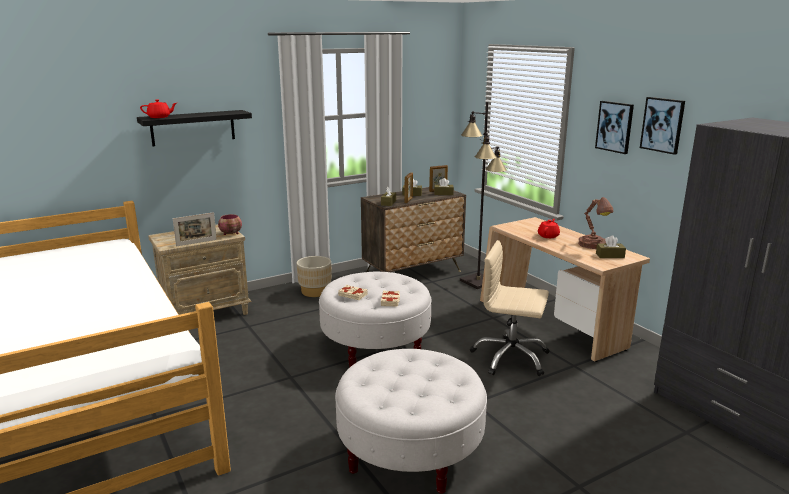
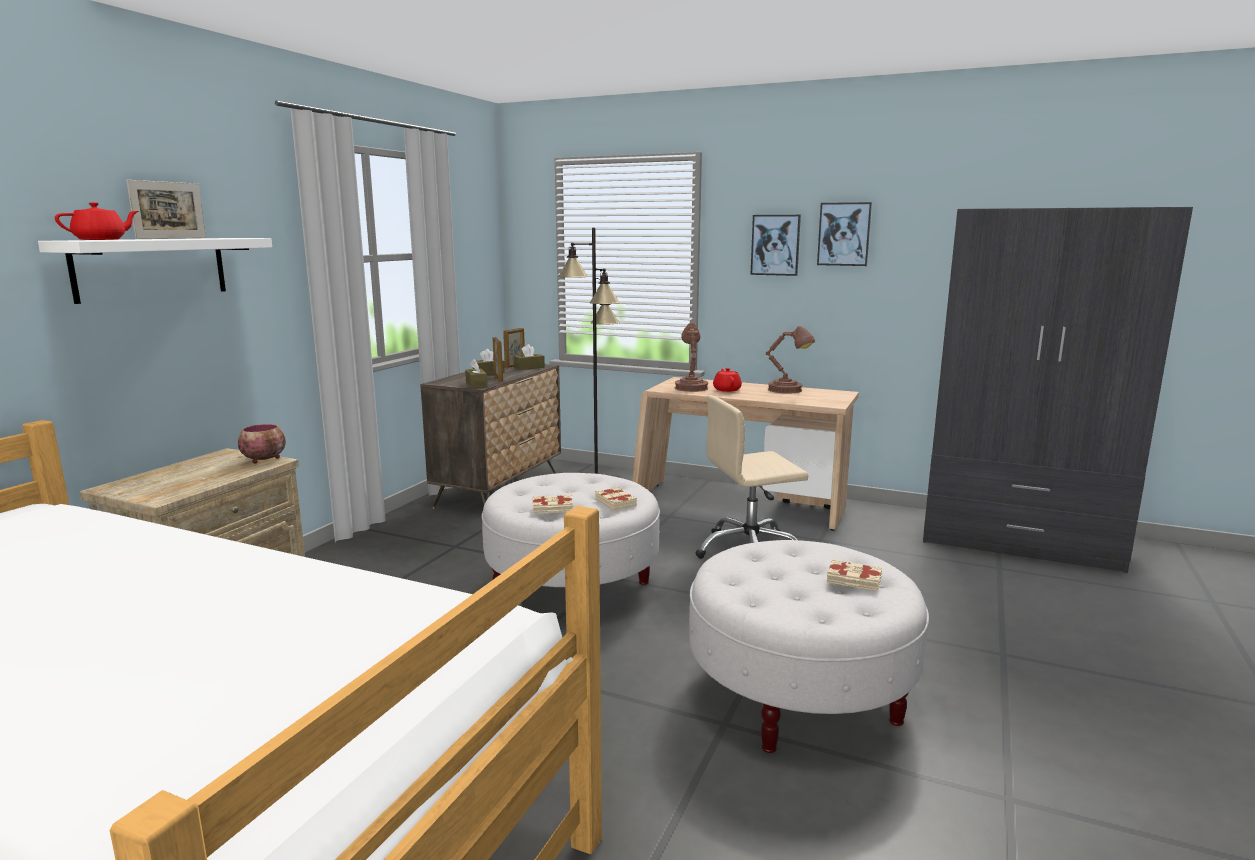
camera: 35 degrees left, 5 degrees down
black shelf [137,110,252,146] -> white shelf [38,238,272,304]
picture frame [173,212,217,247] -> picture frame moved to [126,180,206,239]
beige planter [297,256,331,297] -> none
brown tissue box [596,235,626,258] -> none
none -> brown table lamp [675,322,708,392]
none -> beige book [827,559,883,591]

